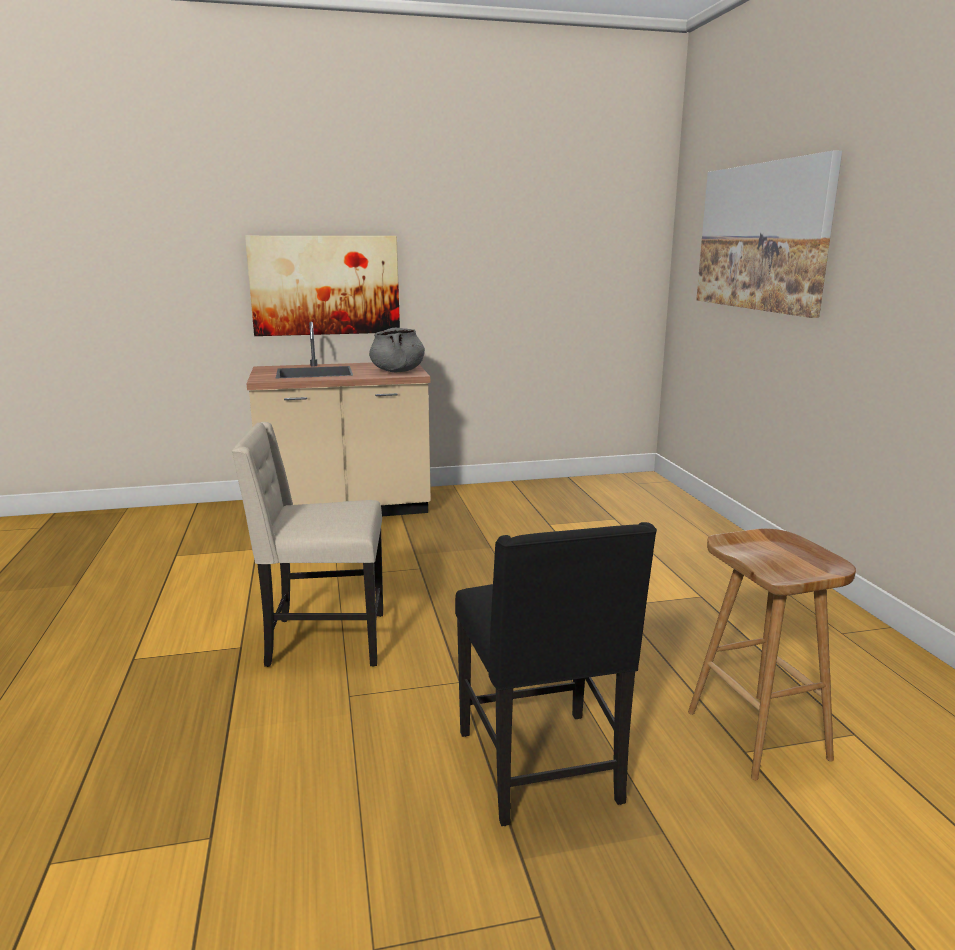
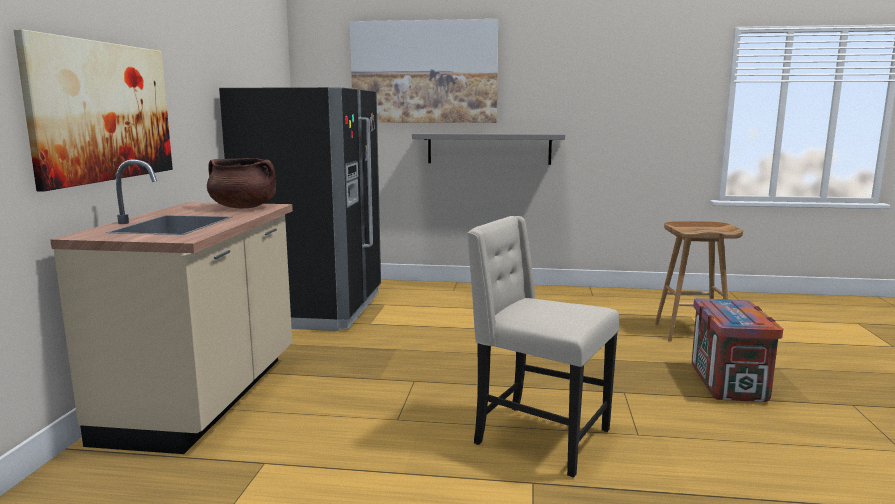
camera: 70 degrees left, 5 degrees down
beige chair [232,422,383,667] -> beige chair turned 105 degrees clockwise [467,216,619,477]
grey cooking pot [369,327,425,372] -> brown cooking pot [207,158,276,208]
black chair [455,522,657,826] -> crate [692,298,783,402]
none -> black fridge [219,87,381,331]
none -> grey shelf [412,133,565,165]

